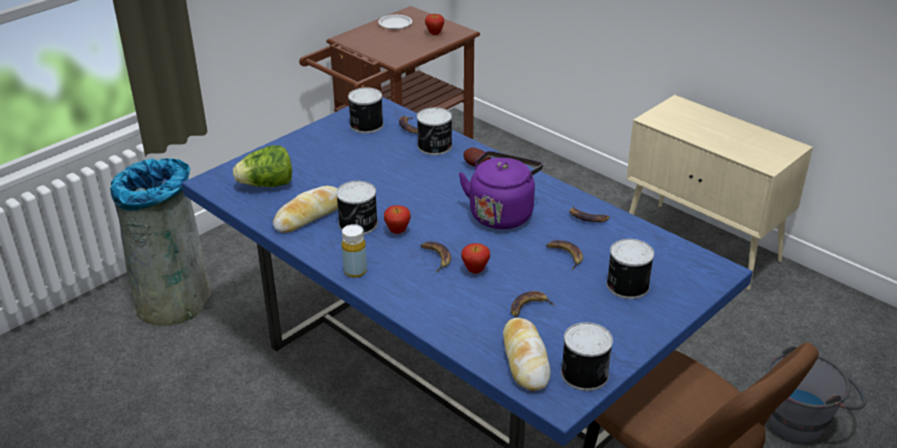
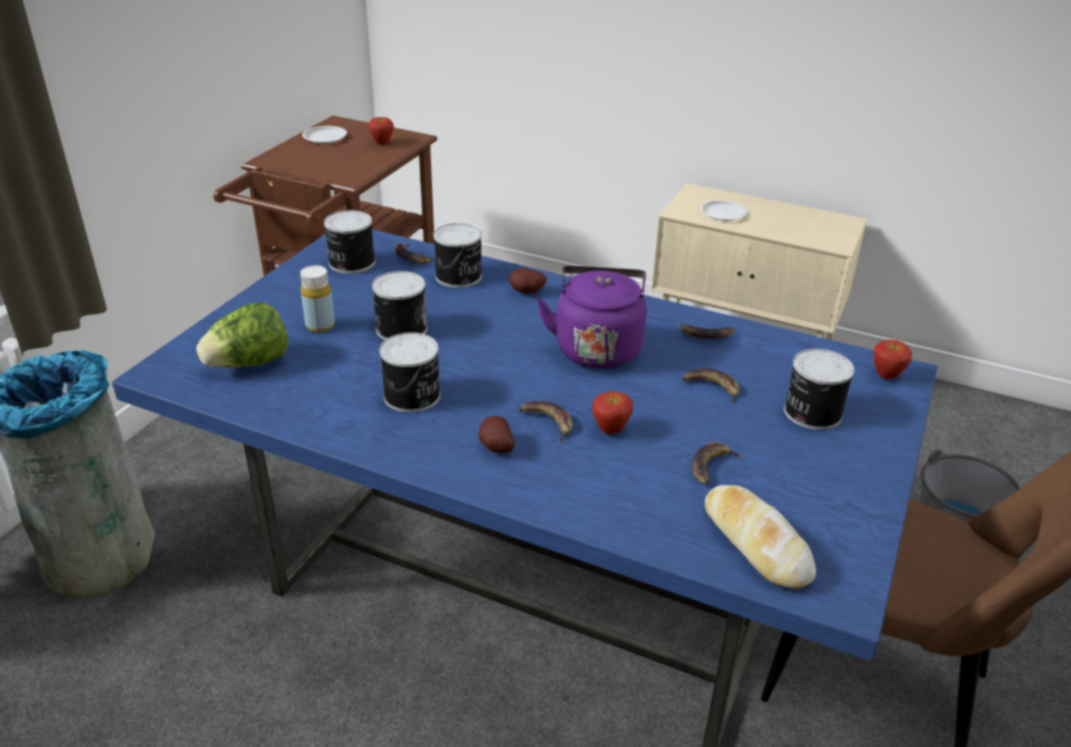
camera: 20 degrees left, 0 degrees up
bread [273,186,338,233] -> none
yellow bottle [342,224,367,278] -> yellow bottle moved to [300,265,335,333]
apple [384,205,411,234] -> apple moved to [874,340,912,379]
can [561,322,613,391] -> can moved to [372,271,427,340]
none -> potato [478,416,515,453]
none -> white plate [700,200,747,221]

